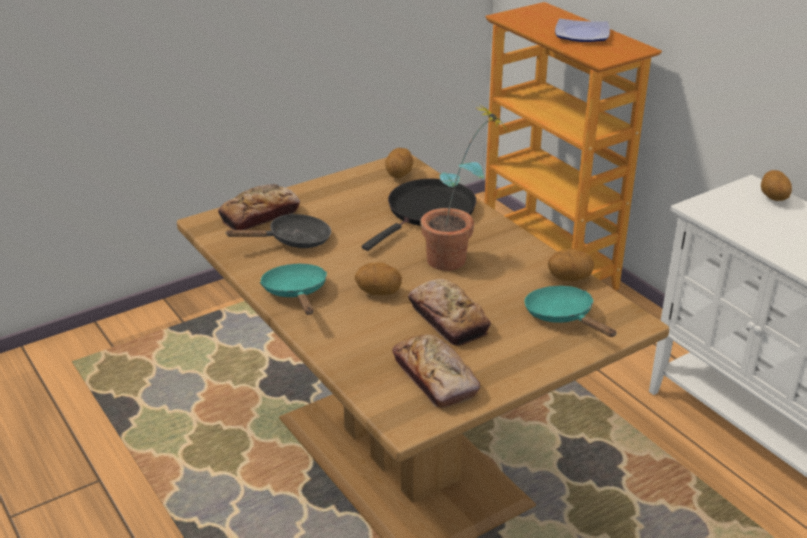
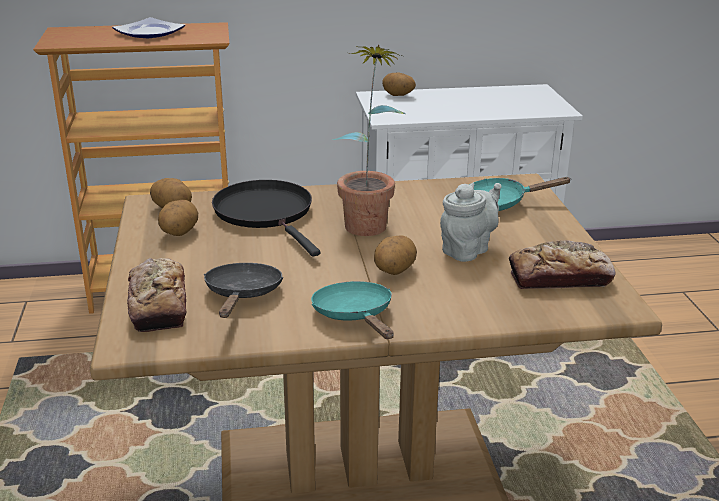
camera: 65 degrees left, 5 degrees down
turquoise frying pan [260,264,327,315] -> turquoise frying pan turned 60 degrees clockwise [311,281,394,339]
bread [408,279,491,346] -> grey teapot [440,183,502,262]
potato [548,249,594,281] -> potato moved to [158,200,198,236]

